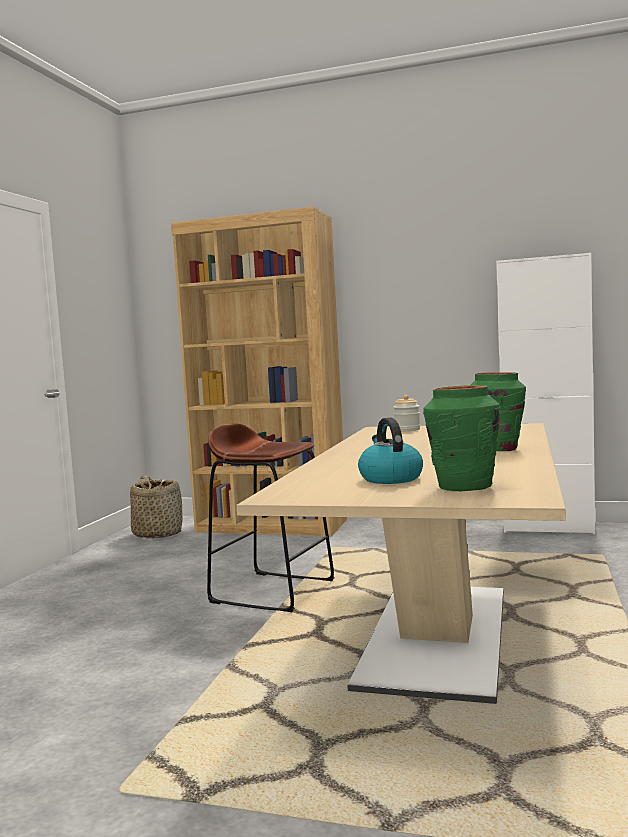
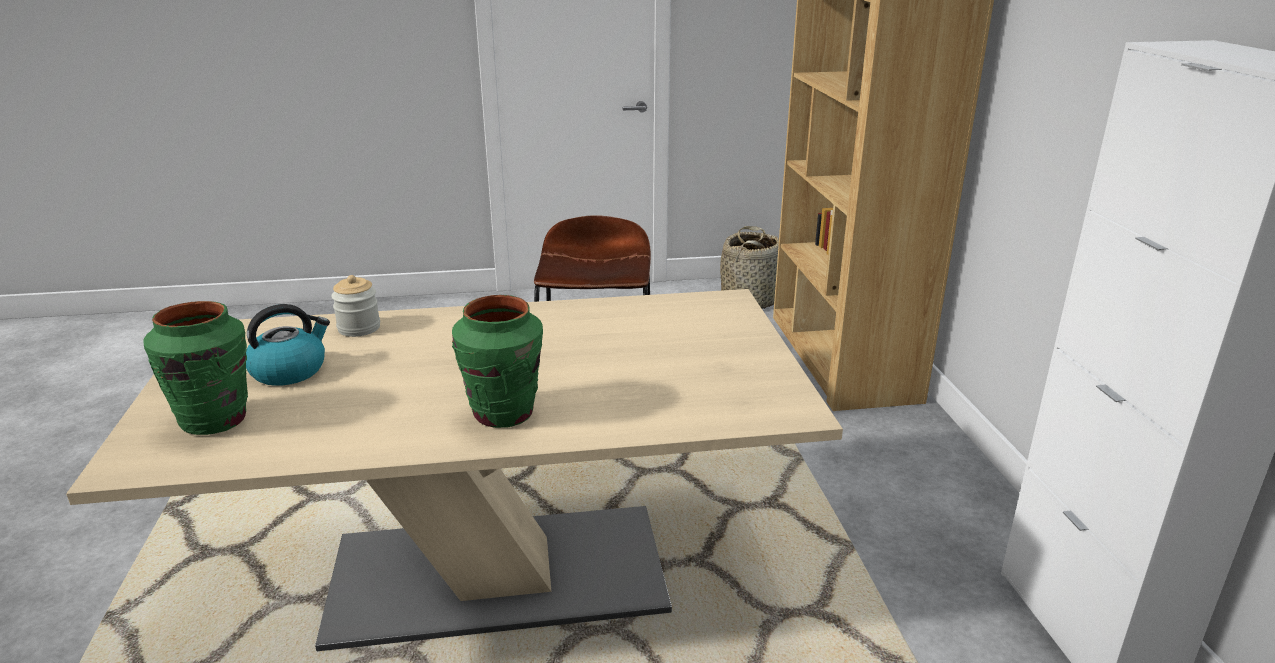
camera: 65 degrees right, 20 degrees up
jar [393,395,420,431] -> jar moved to [331,275,380,337]

